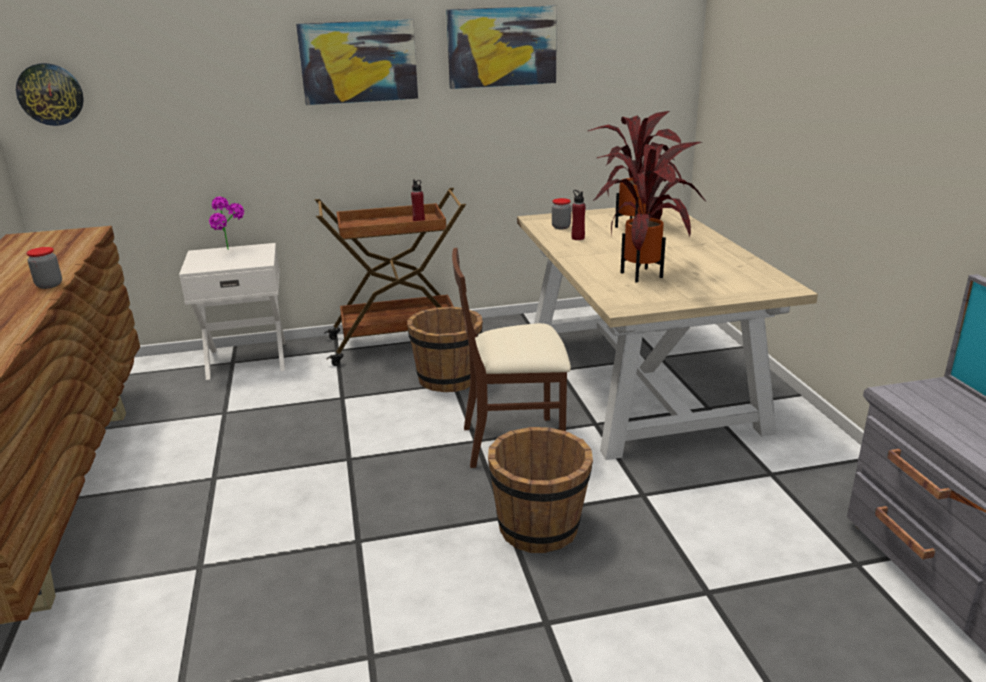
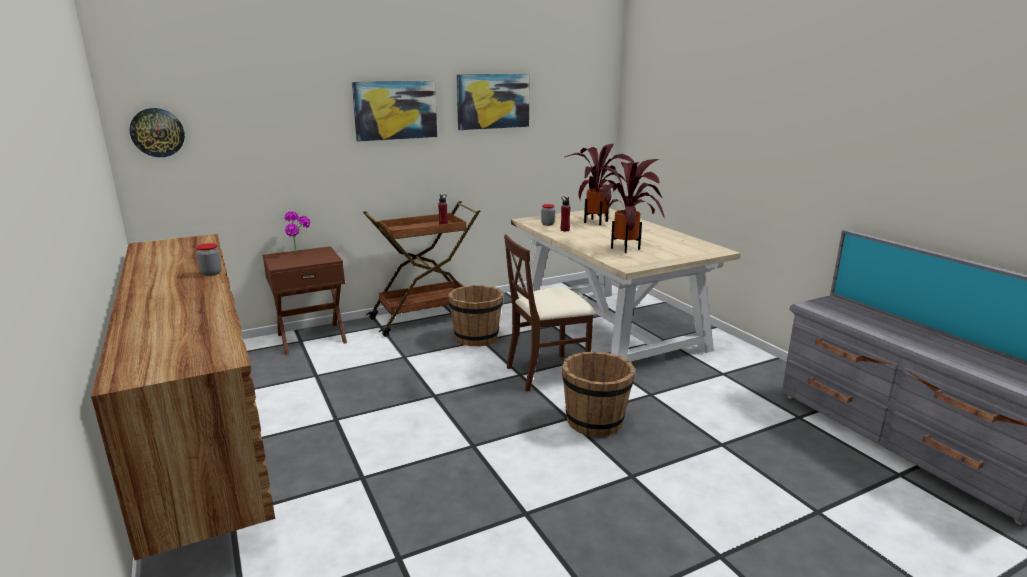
camera: 15 degrees left, 5 degrees down
white nightstand [179,243,286,380] -> brown nightstand [263,246,347,355]

